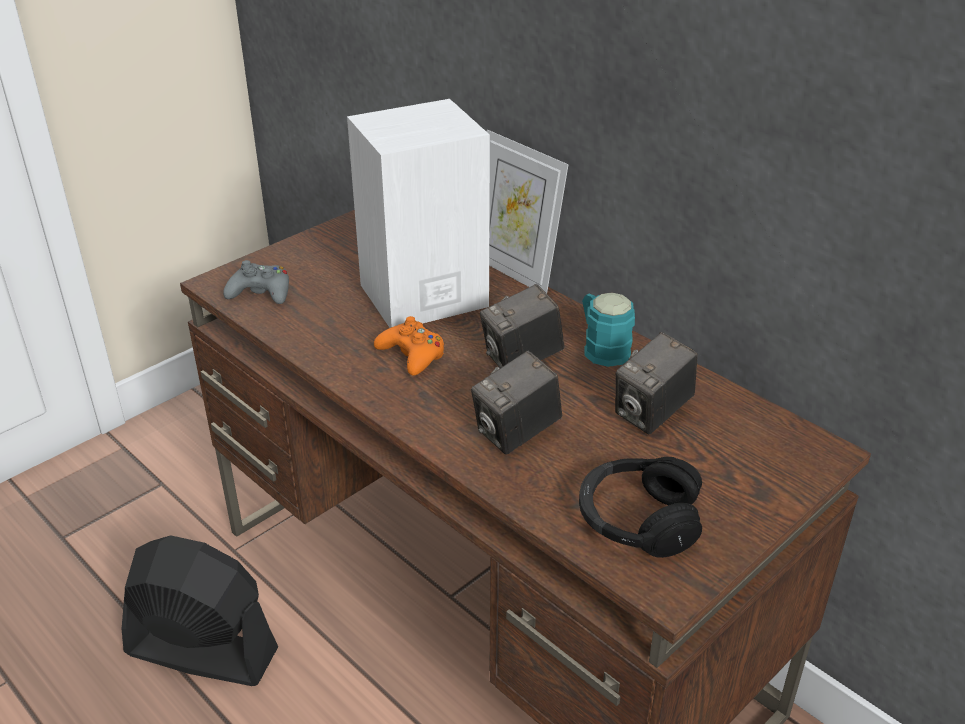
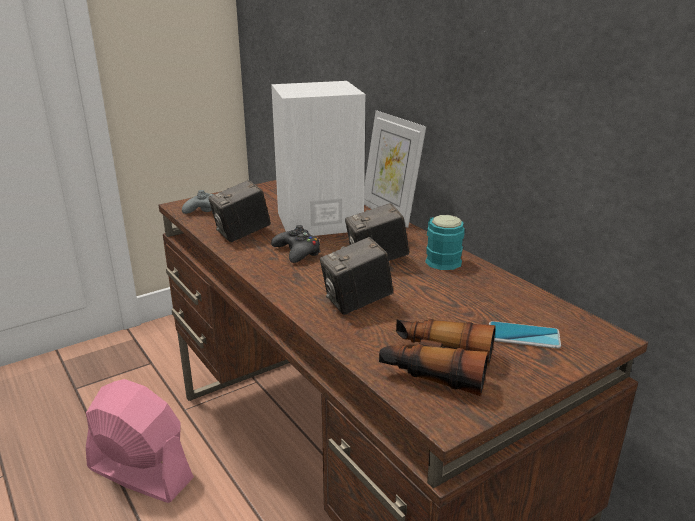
camera: 10 degrees right, 10 degrees down
black fan [122,535,278,686] -> pink fan [86,379,194,503]
orange game controller [374,316,444,376] -> black game controller [271,225,321,263]
black headphones [579,457,702,558] -> binoculars [379,319,496,396]
camera [615,332,698,434] -> camera moved to [209,180,271,242]
none -> phone [489,321,561,349]

